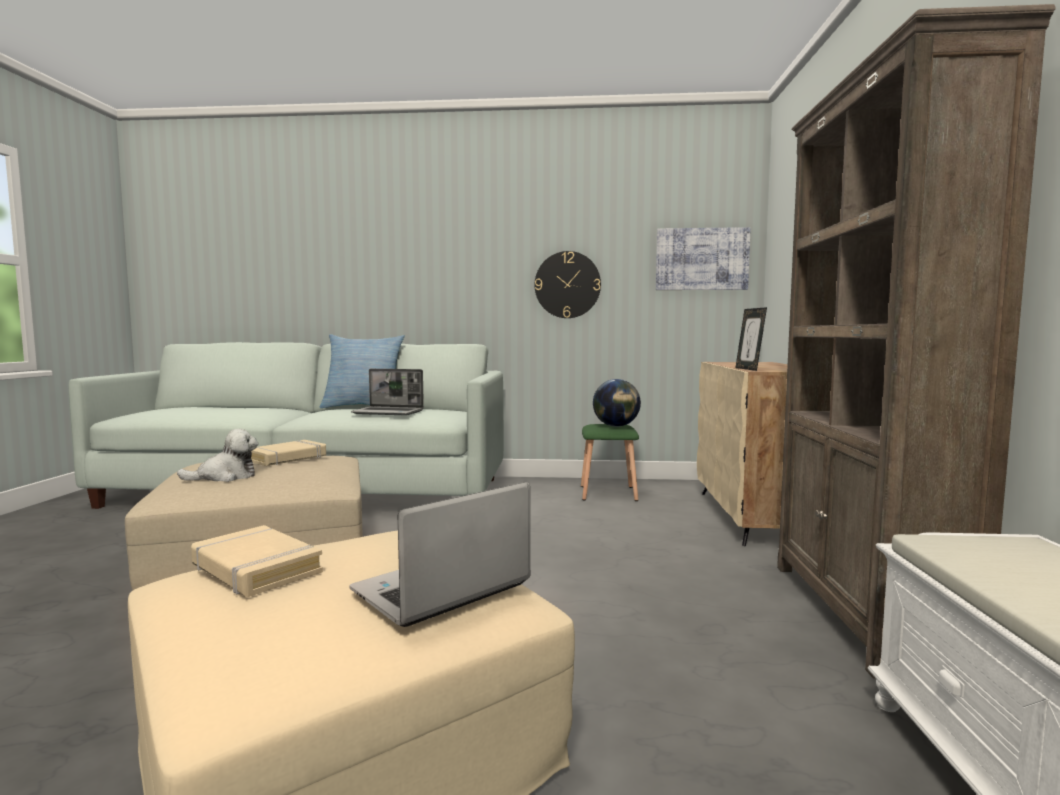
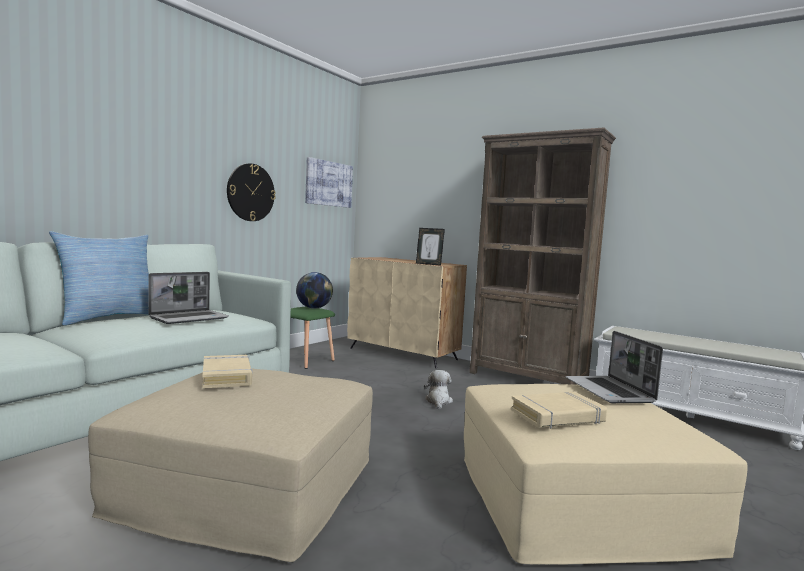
camera: 60 degrees left, 0 degrees up
plush toy [177,429,258,482] -> plush toy moved to [424,370,453,409]

